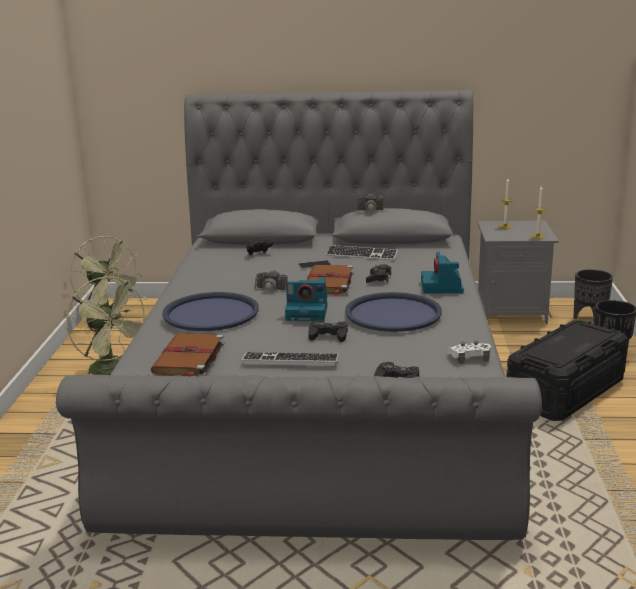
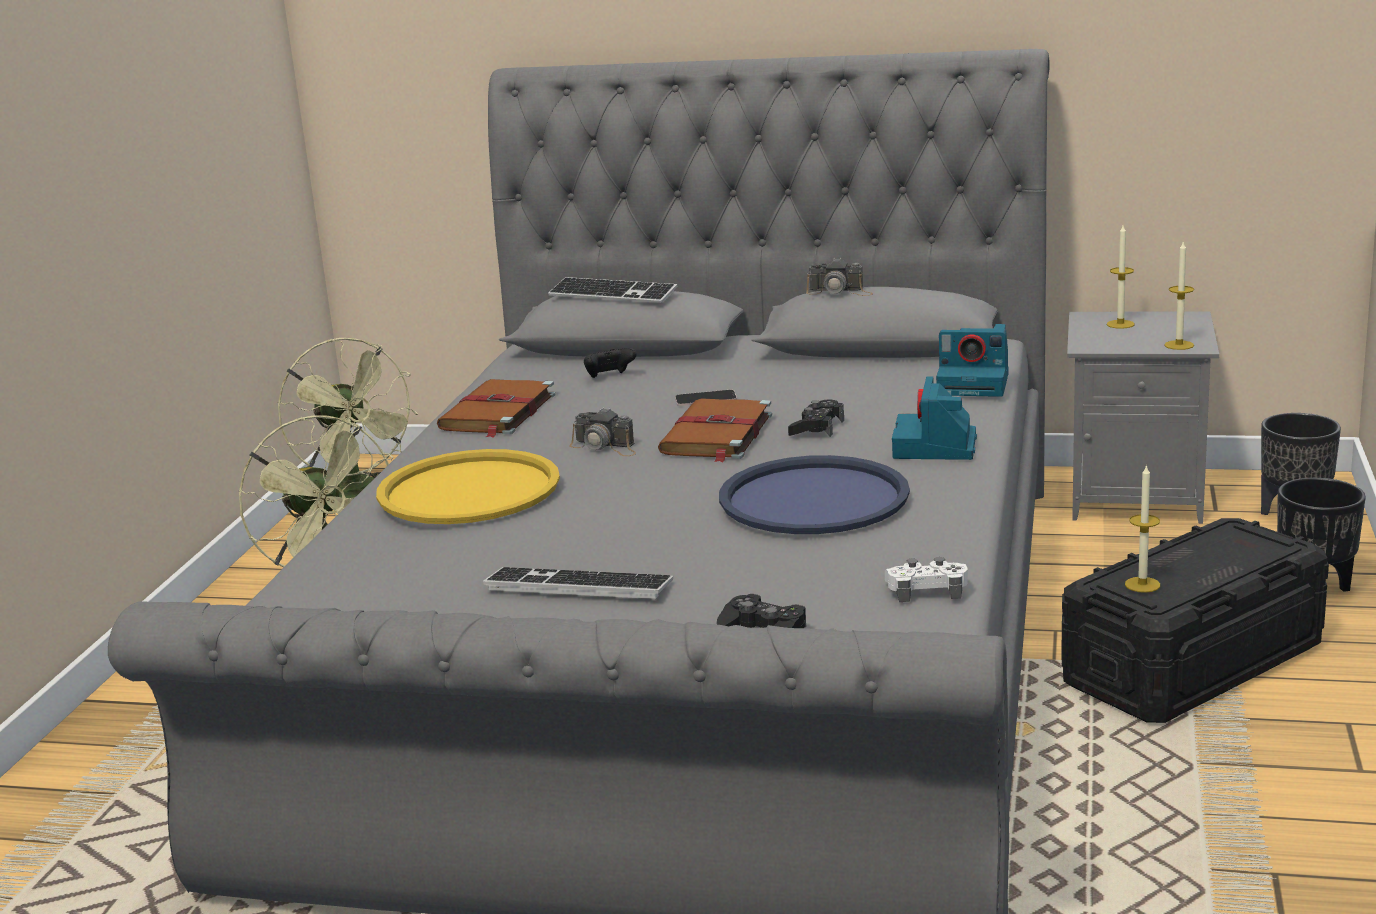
camera: 10 degrees right, 0 degrees up
brown book [151,333,224,377] -> brown book moved to [437,379,555,438]
blue tray [162,292,259,331] -> yellow tray [376,449,560,524]
camera [285,277,328,321] -> camera moved to [936,324,1009,397]
black game controller [308,320,348,342] -> none
keyboard [326,245,398,261] -> keyboard moved to [548,277,677,303]
none -> candle [1125,464,1160,593]

